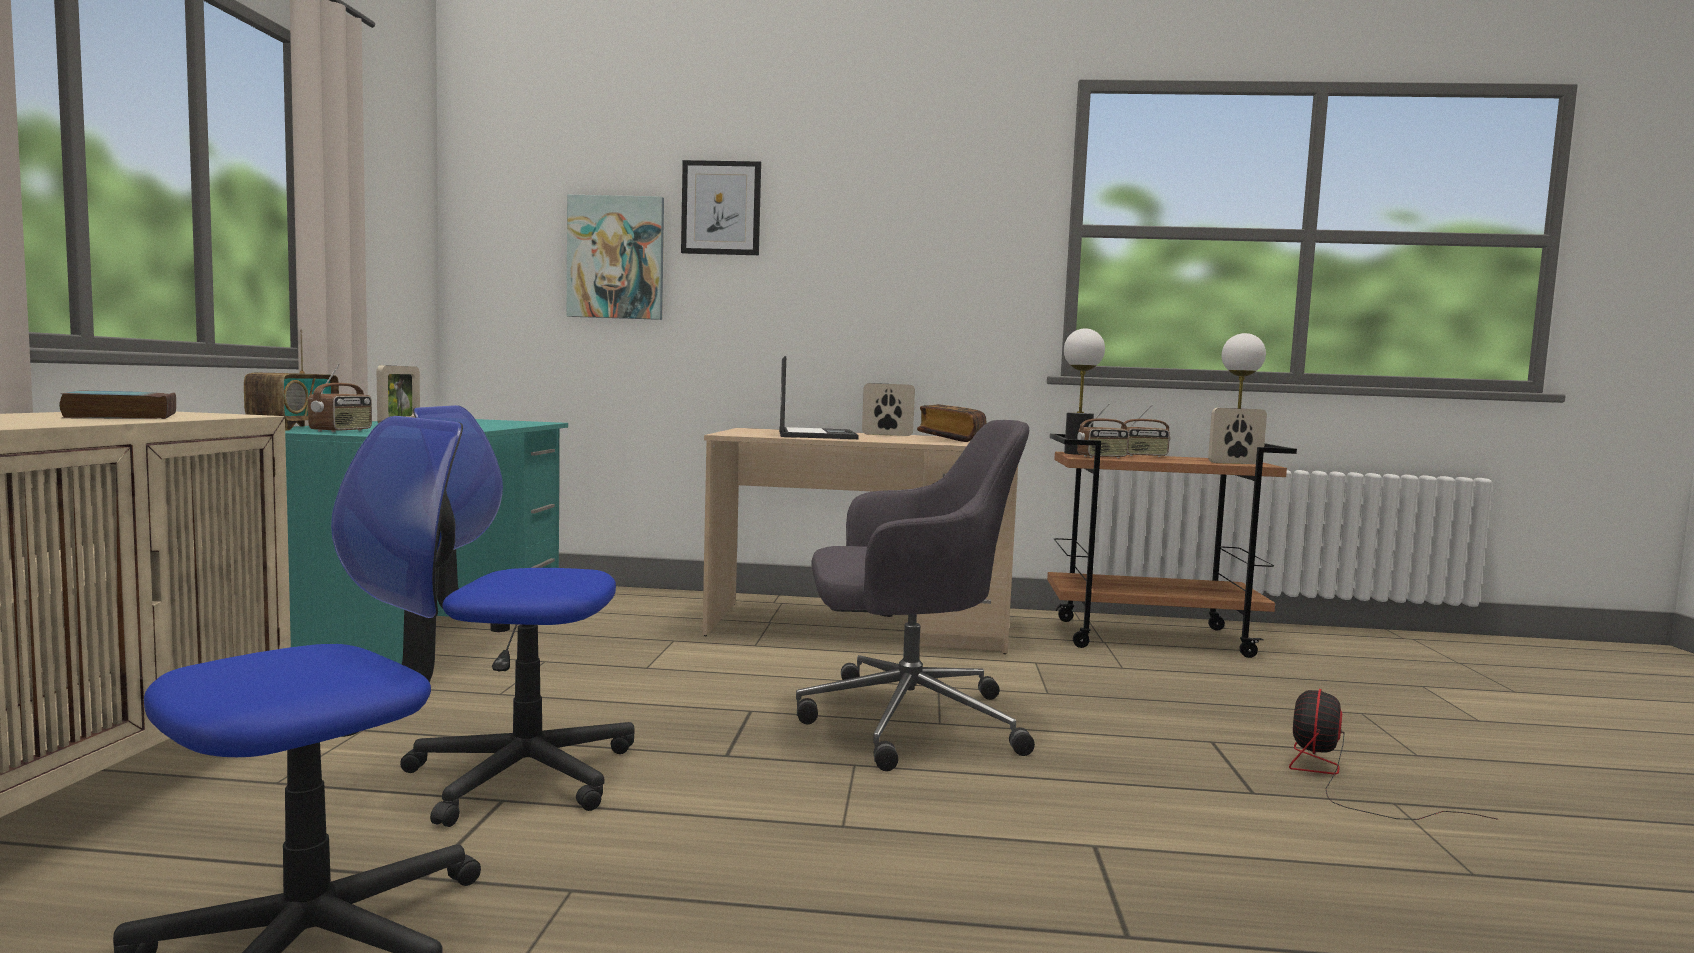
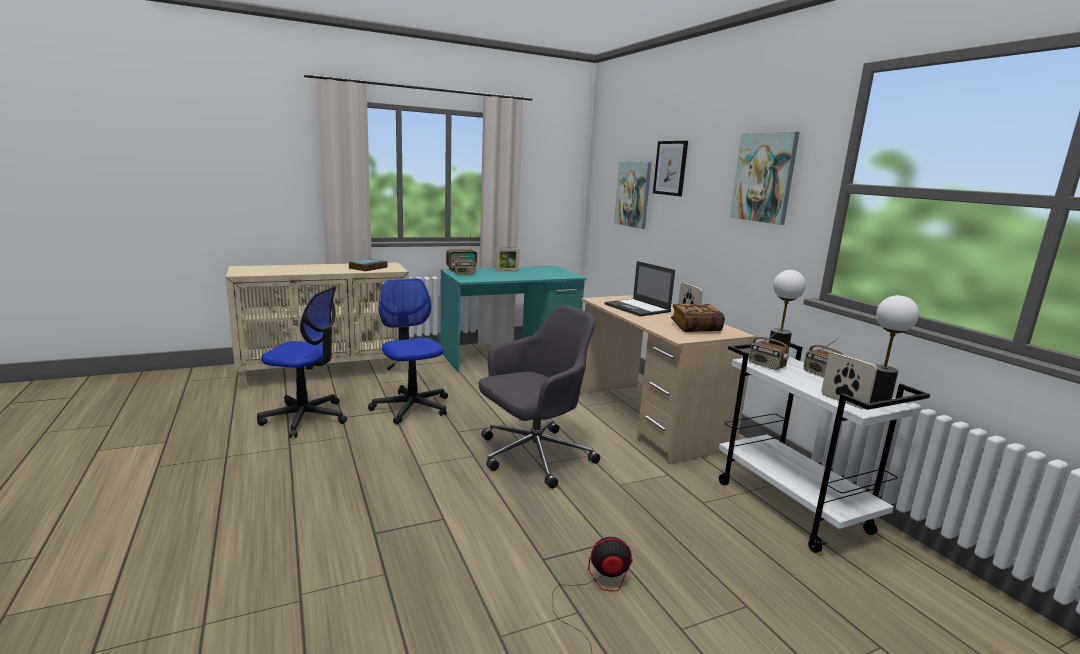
camera: 60 degrees right, 10 degrees up
laptop [779,356,859,439] -> laptop turned 90 degrees clockwise [604,261,675,317]
grey office chair [796,420,1035,771] -> grey office chair turned 90 degrees counterclockwise [479,305,600,489]
brown cart [1047,434,1297,658] -> white cart [719,342,930,553]
none -> picture [730,131,800,225]

